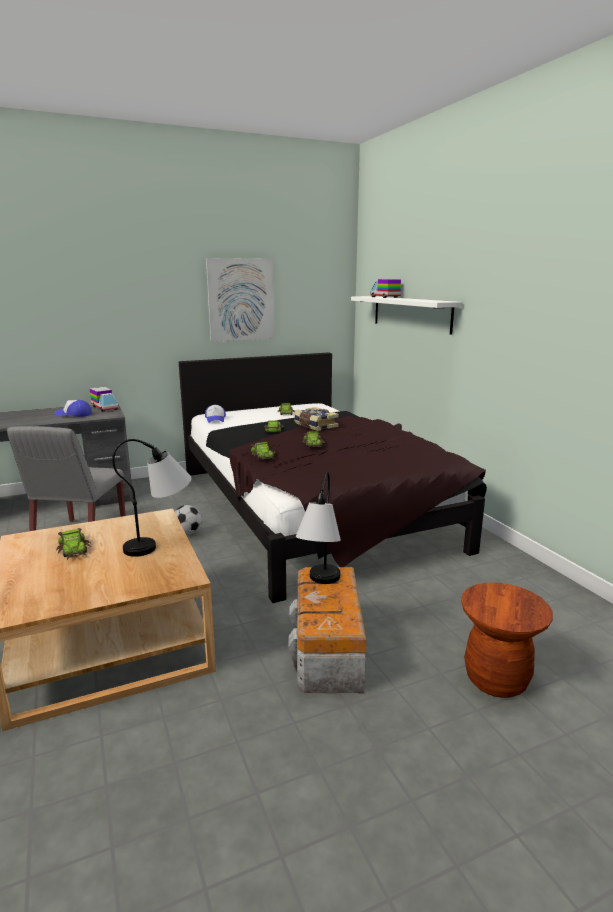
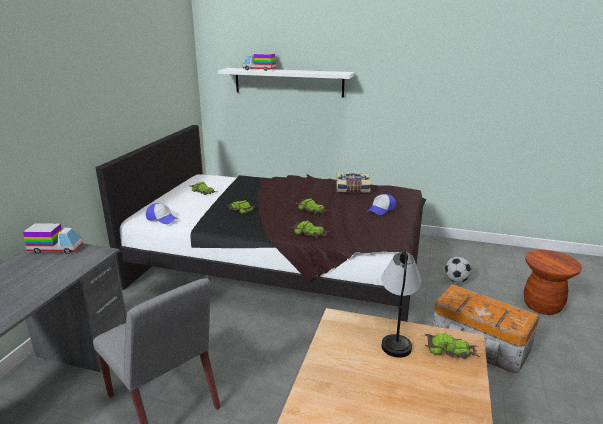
camera: 50 degrees left, 5 degrees up
cap [55,400,92,417] -> cap moved to [368,194,396,215]
toy car [56,528,91,560] -> toy car moved to [425,332,481,359]
football [175,505,202,536] -> football moved to [445,257,472,282]
picture [206,258,274,342] -> none
book [294,407,339,431] -> book moved to [337,173,371,193]
table lamp [295,471,341,584] -> none

